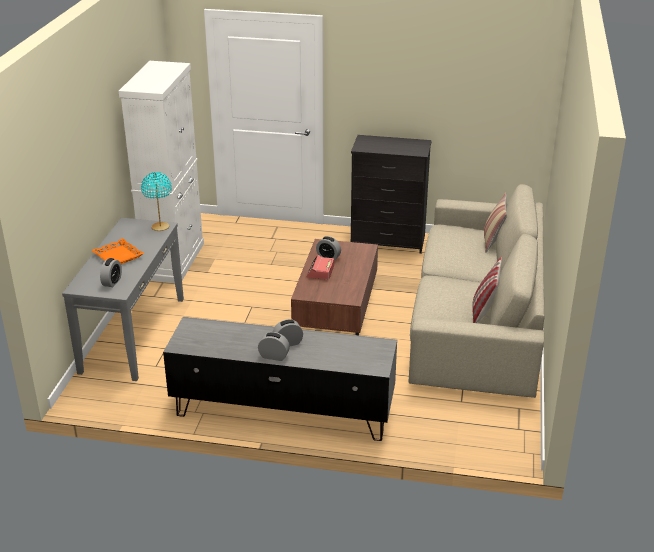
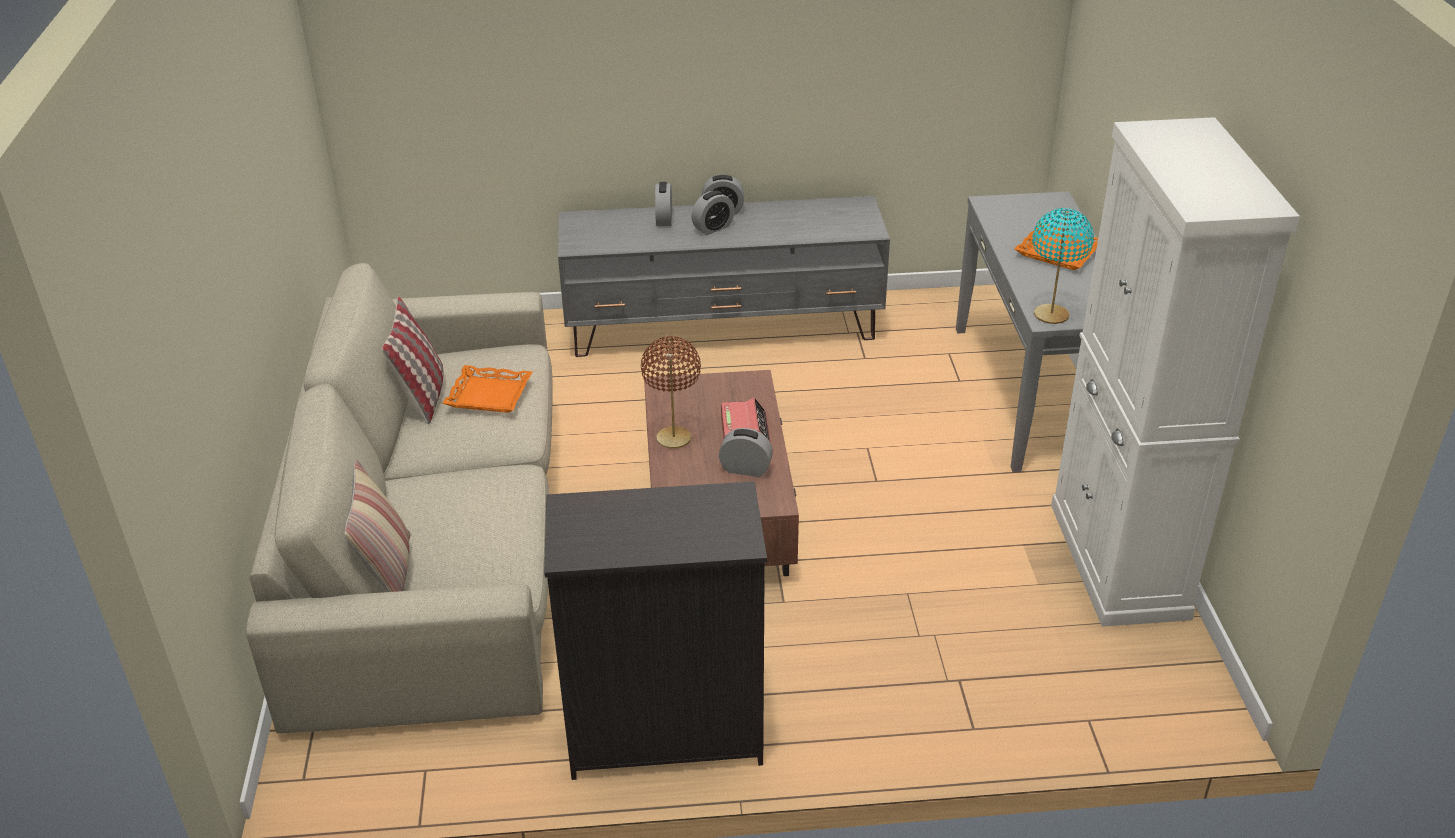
camera: 165 degrees right, 5 degrees up
alarm clock [100,258,122,287] -> alarm clock moved to [655,182,672,226]
none -> orange tray [442,365,532,413]
none -> brown table lamp [641,336,701,448]

